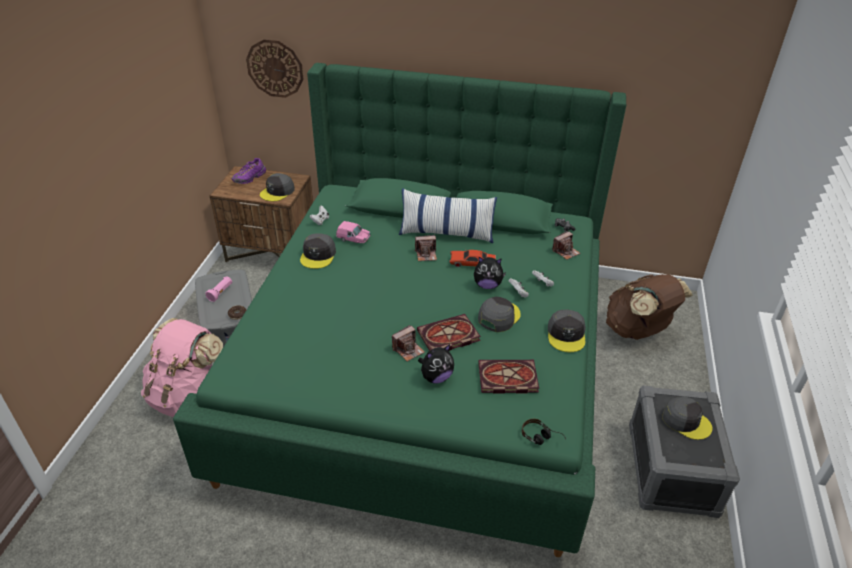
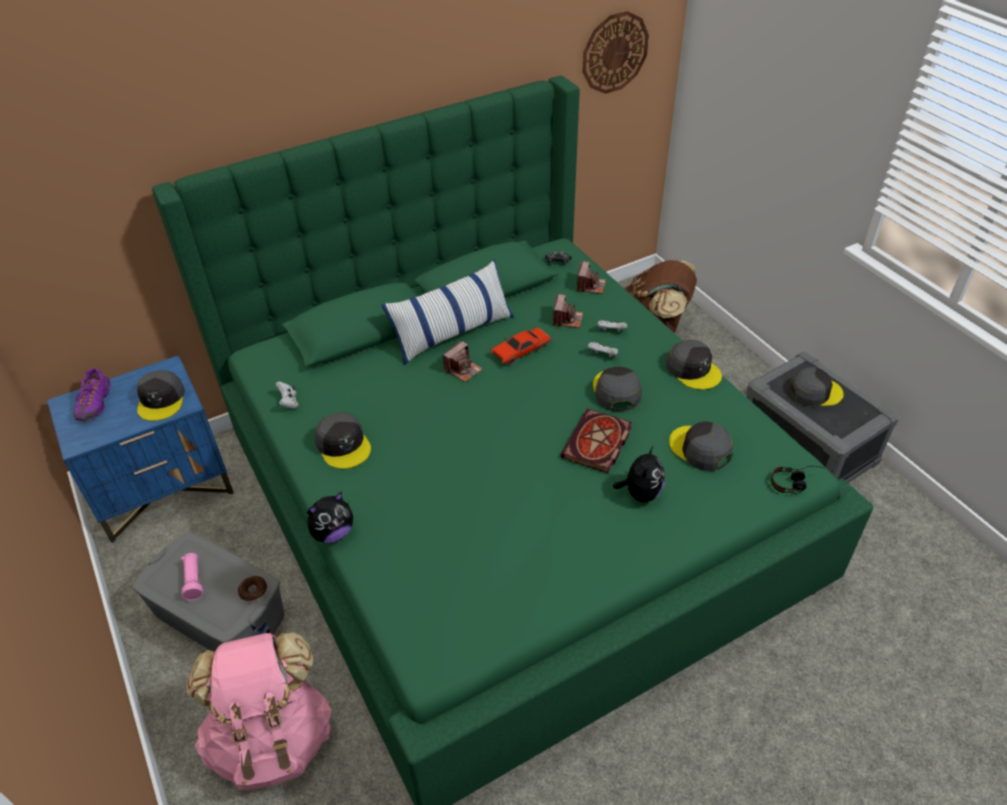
camera: 40 degrees left, 5 degrees up
brown nightstand [210,166,313,262] -> blue nightstand [47,355,234,543]
wall clock [246,39,303,98] -> wall clock moved to [583,11,649,94]
pink toy car [336,221,371,243] -> none
camera [392,325,425,362] -> camera moved to [553,294,583,328]
plush toy [474,257,506,289] -> plush toy moved to [307,492,353,543]
book [478,360,539,394] -> grey cap [669,421,733,471]

